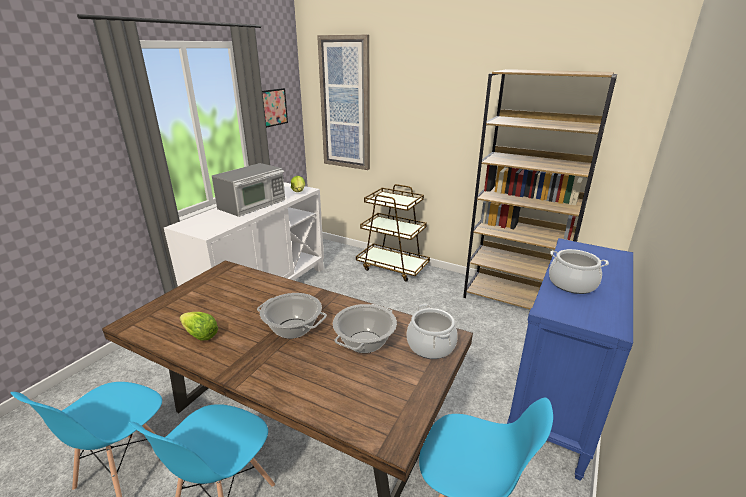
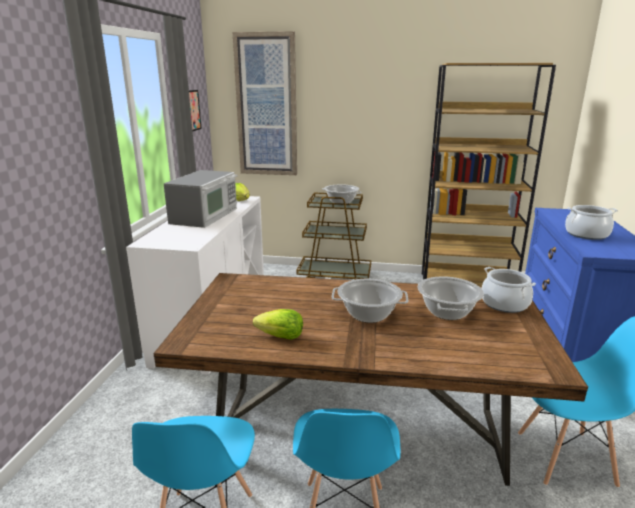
camera: 20 degrees left, 5 degrees down
none -> cooking pot [322,185,362,204]

